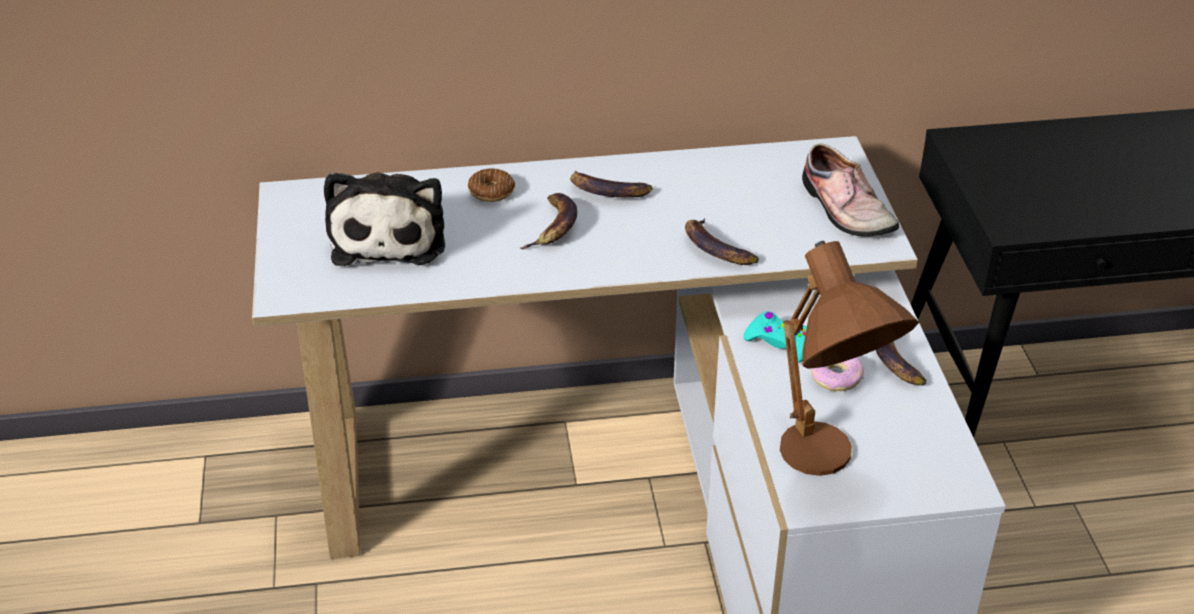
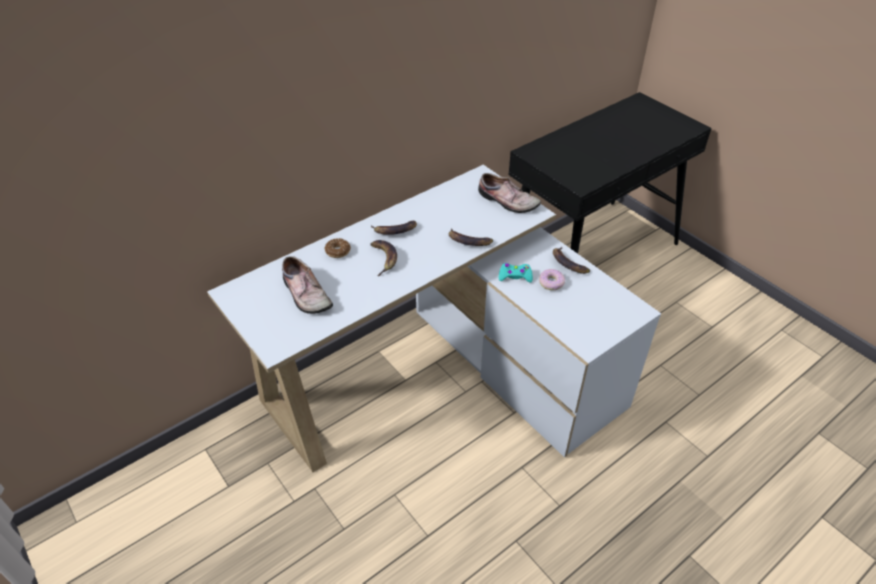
camera: 30 degrees left, 5 degrees up
plush toy [324,172,445,266] -> shoe [282,256,333,314]
brown table lamp [780,241,919,476] -> none

